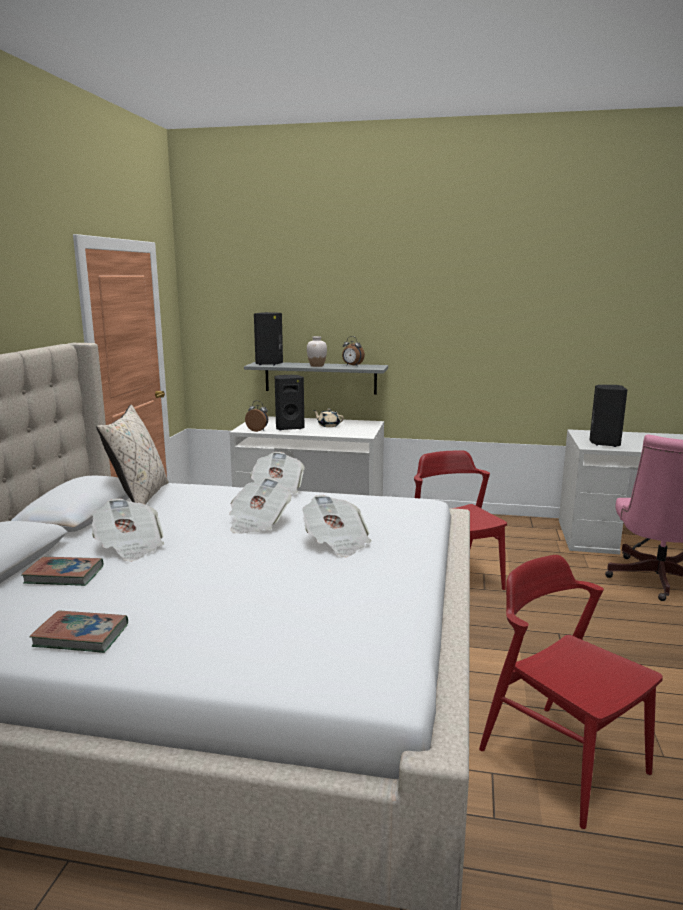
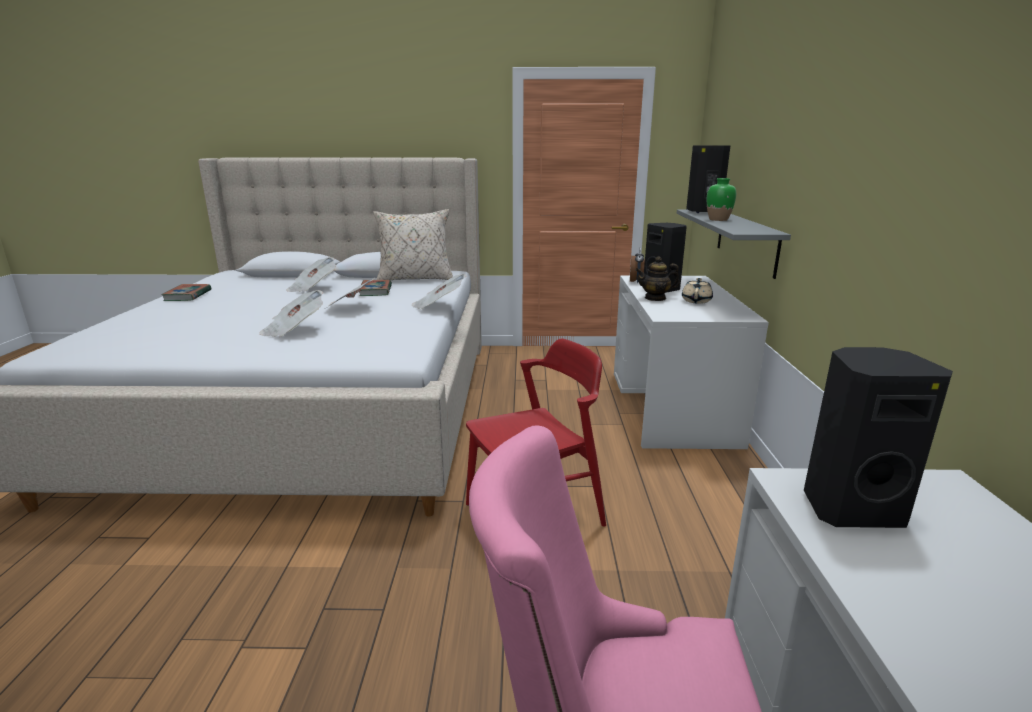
camera: 80 degrees right, 5 degrees up
book [21,557,103,586] -> book moved to [360,280,392,296]
white vase [307,336,327,367] -> green vase [707,178,736,221]
alarm clock [342,336,365,366] -> none
red chair [479,555,663,829] -> none
none -> teapot [635,257,680,301]

